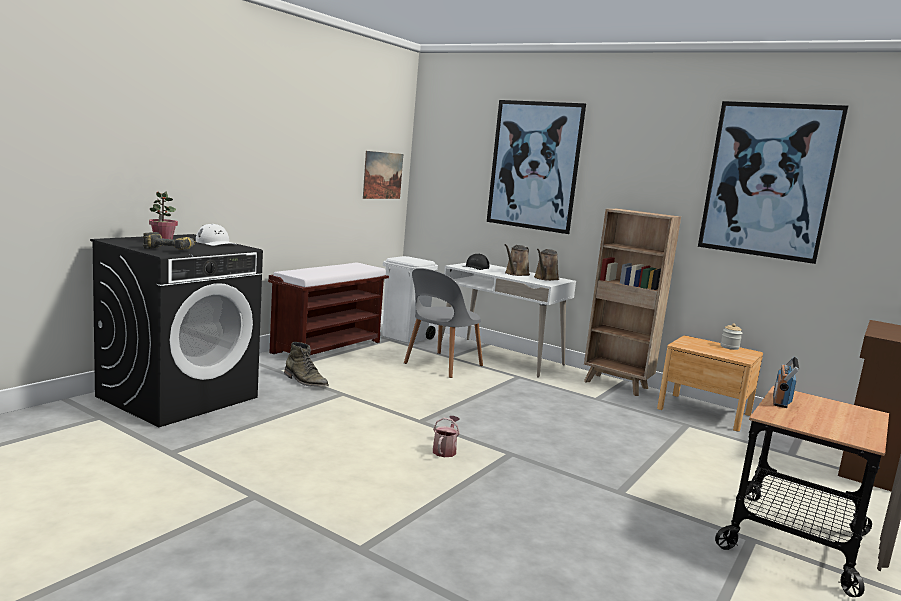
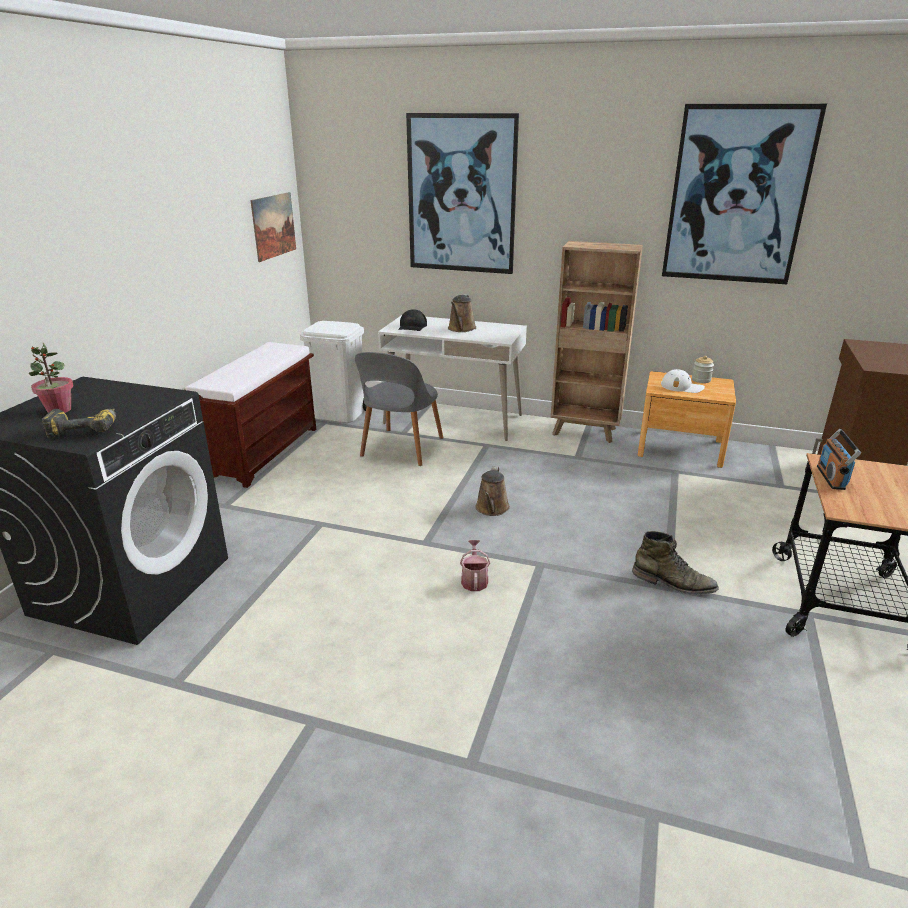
camera: 15 degrees left, 15 degrees up
white cap [196,224,237,246] -> white cap moved to [661,369,705,393]
green boot [284,342,329,387] -> green boot moved to [632,531,719,595]
brown watering can [534,249,559,281] -> brown watering can moved to [475,466,510,516]

